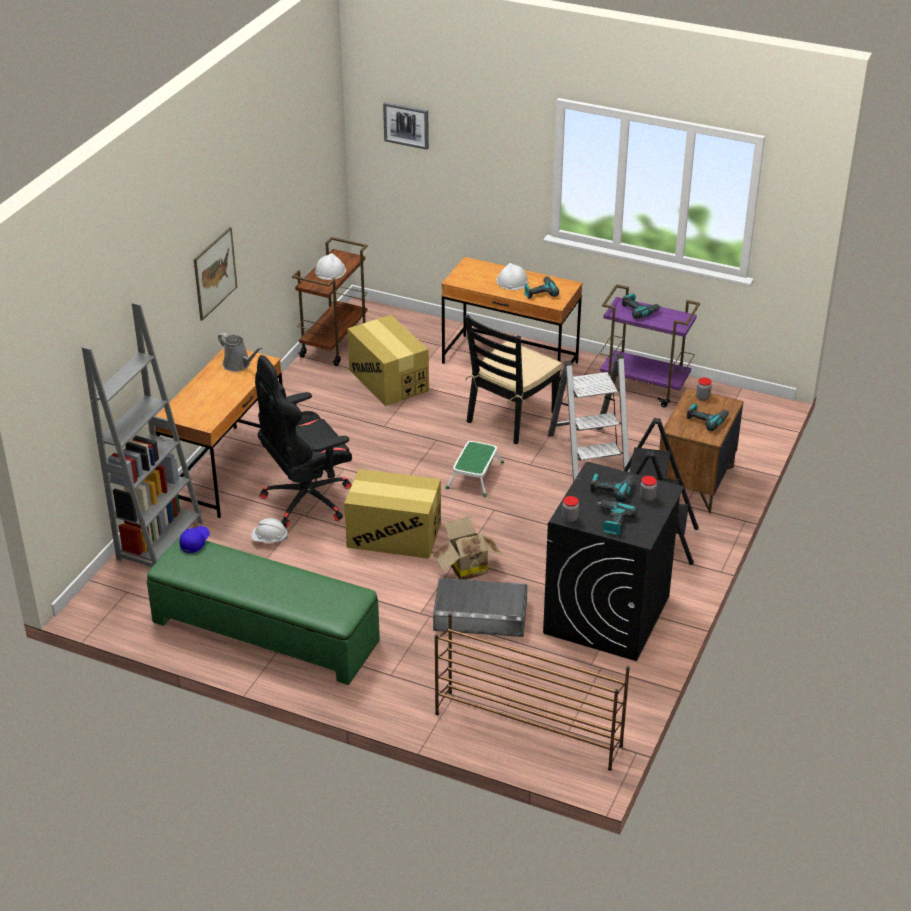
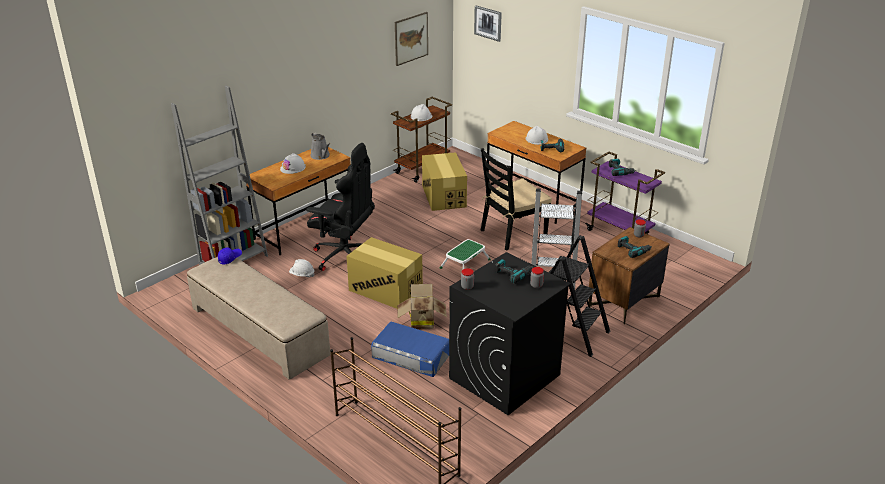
camera: 20 degrees right, 5 degrees down
green bench [147,537,380,685] -> beige bench [187,257,331,380]
picture [194,227,237,321] -> picture moved to [395,12,428,66]
black office chair [255,355,352,527] -> black office chair turned 150 degrees counterclockwise [306,143,375,271]
grey storage box [433,578,528,637] -> blue storage box [371,322,449,377]
power drill [597,500,637,535] -> none
none -> white hard hat [280,153,306,174]

